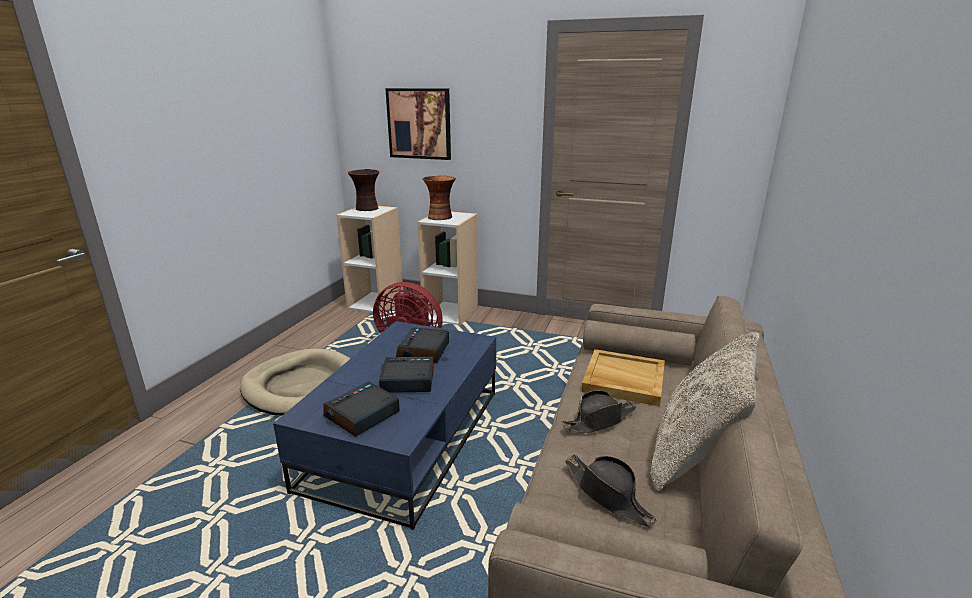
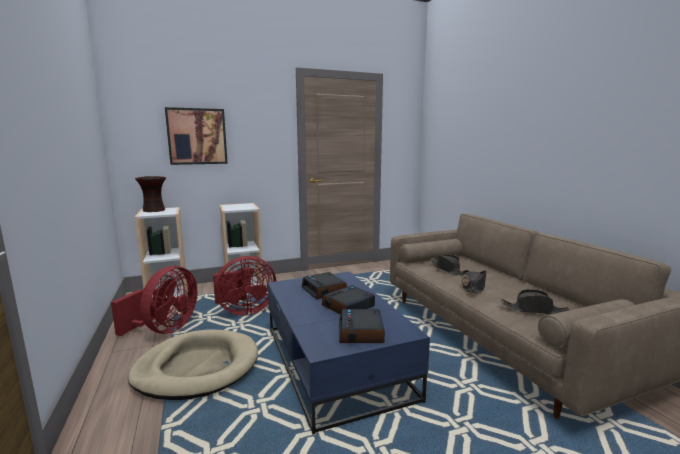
camera: 40 degrees left, 10 degrees down
vase [423,176,456,220] -> none
beige tray [581,349,665,406] -> black hat [430,255,462,275]
beige pillow [651,332,759,492] -> none
none -> red fan [111,266,197,336]

